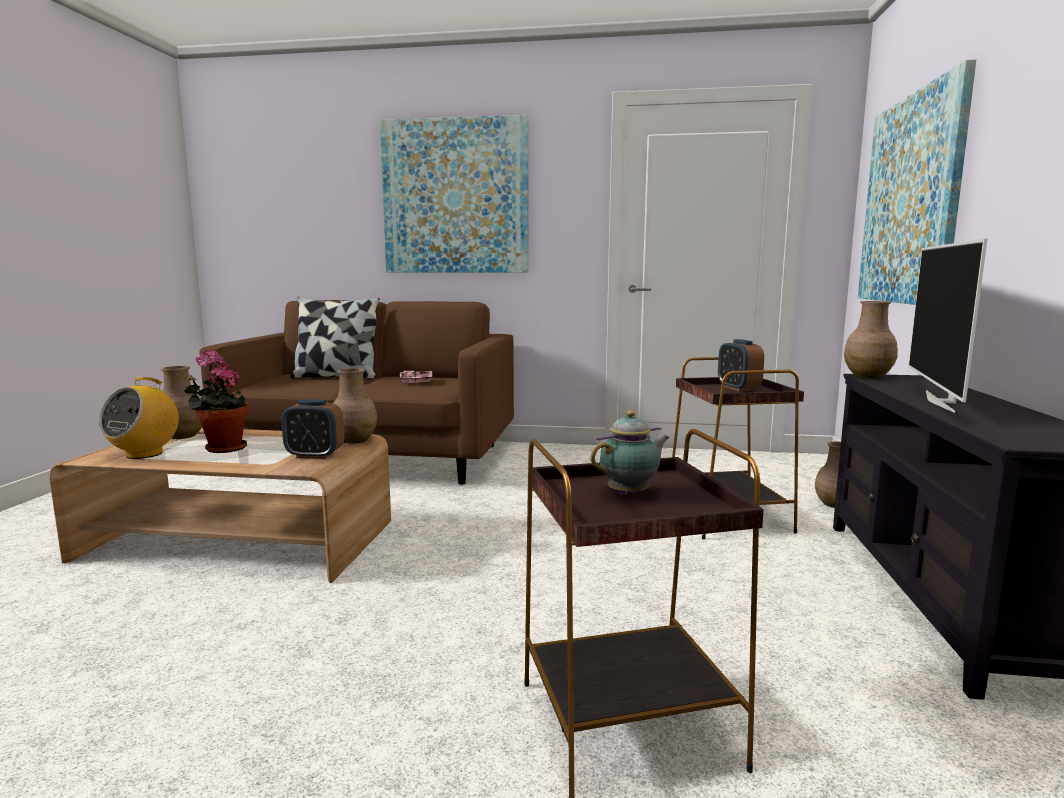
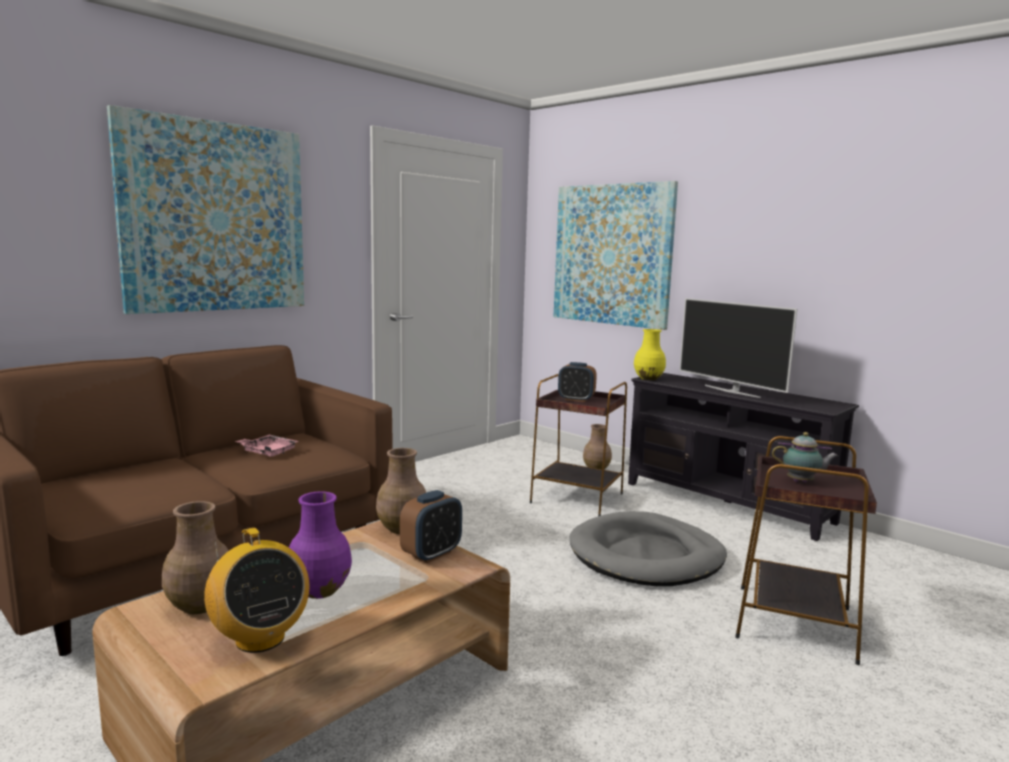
camera: 55 degrees left, 0 degrees up
potted plant [185,349,249,453] -> purple vase [289,491,352,599]
pillow [290,297,380,379] -> none
teapot [590,411,670,496] -> teapot turned 105 degrees clockwise [772,432,838,483]
brown vase [844,301,898,378] -> yellow vase [634,329,666,380]
none -> grey dog bed [569,511,727,586]

